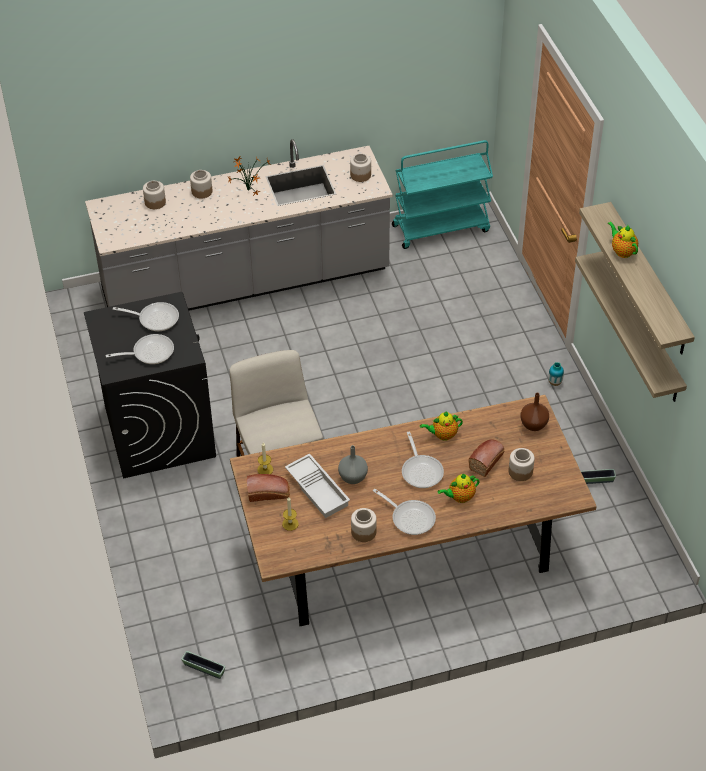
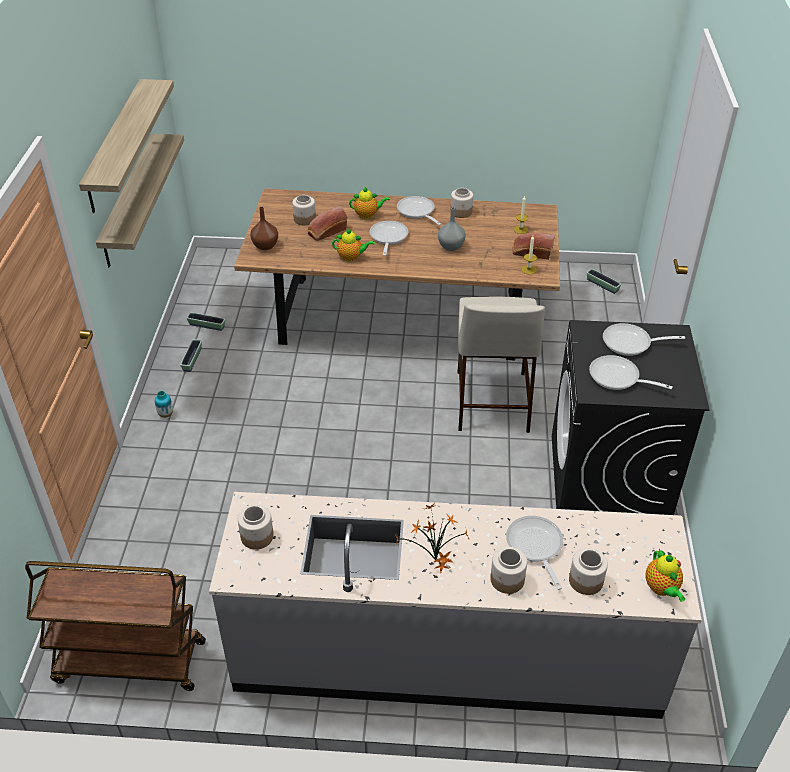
camera: 160 degrees left, 5 degrees down
white tray [285,453,350,518] -> none
turquoise cart [392,140,493,249] -> brown cart [25,561,206,691]
teapot [608,222,638,258] -> teapot moved to [645,549,685,602]
none -> planter [180,339,202,372]
none -> frying pan [506,516,563,590]

